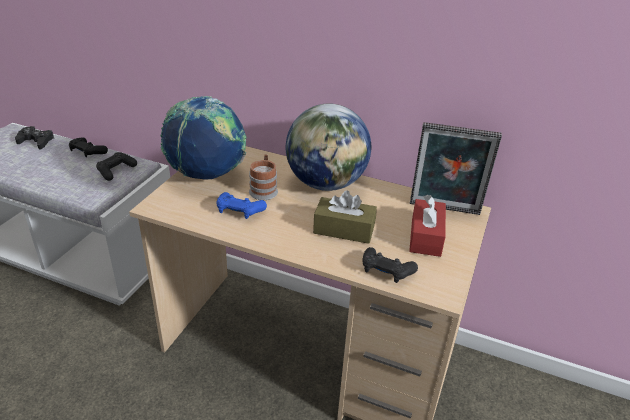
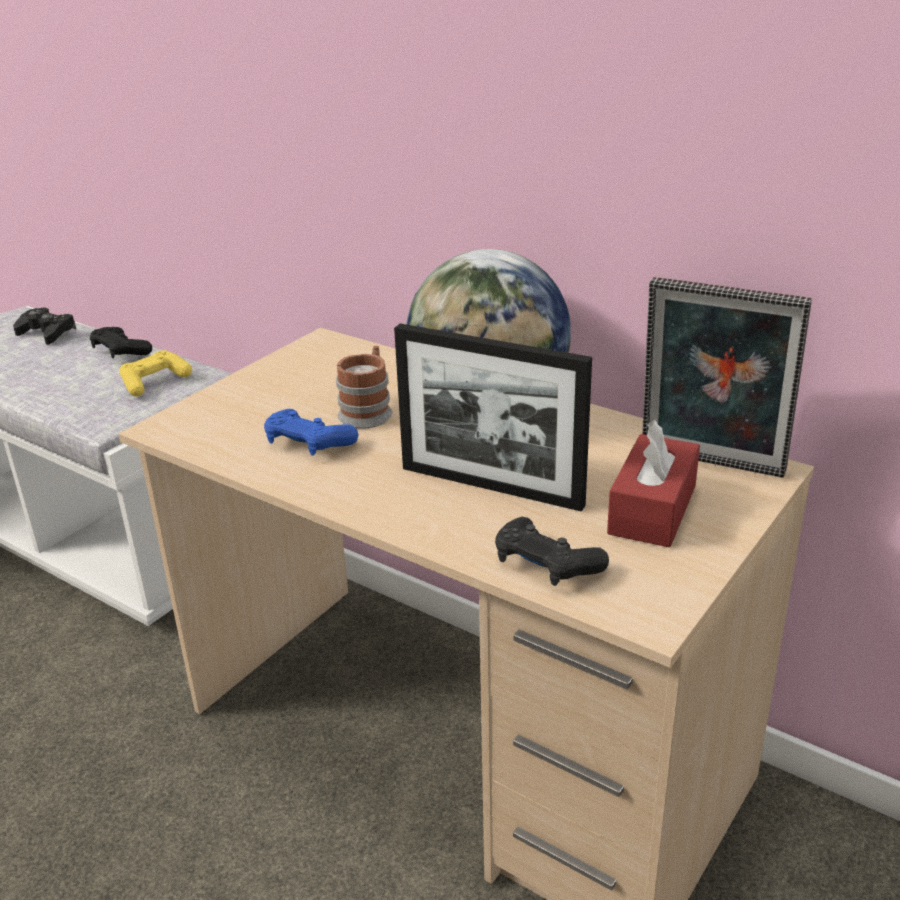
camera: 15 degrees right, 5 degrees down
black game controller [96,152,137,181] -> yellow game controller [119,350,192,396]
globe [160,96,247,180] -> none
brown tissue box [313,191,377,244] -> picture frame [394,323,592,511]

